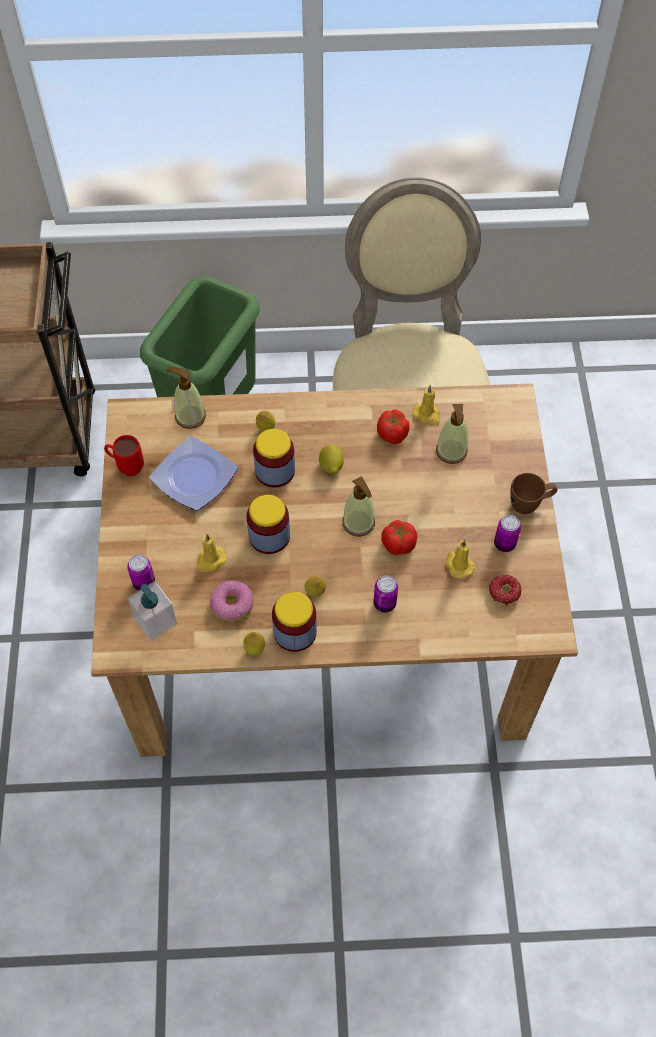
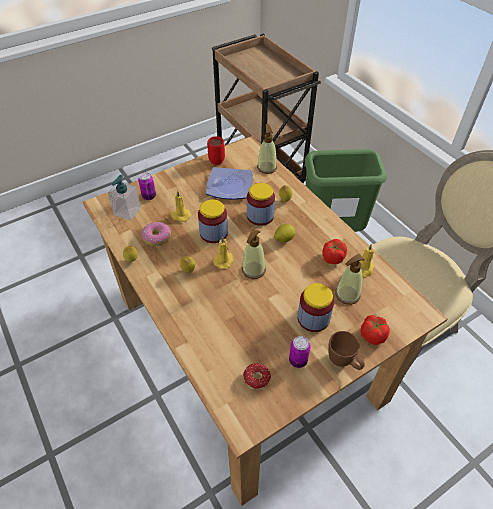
camera: 60 degrees right, 10 degrees down
jar [272,592,317,652] -> jar moved to [298,283,334,332]
can [373,575,398,613] -> none
tomato [381,520,417,555] -> tomato moved to [361,315,390,345]
yellow candle [445,540,475,579] -> yellow candle moved to [213,236,234,269]

